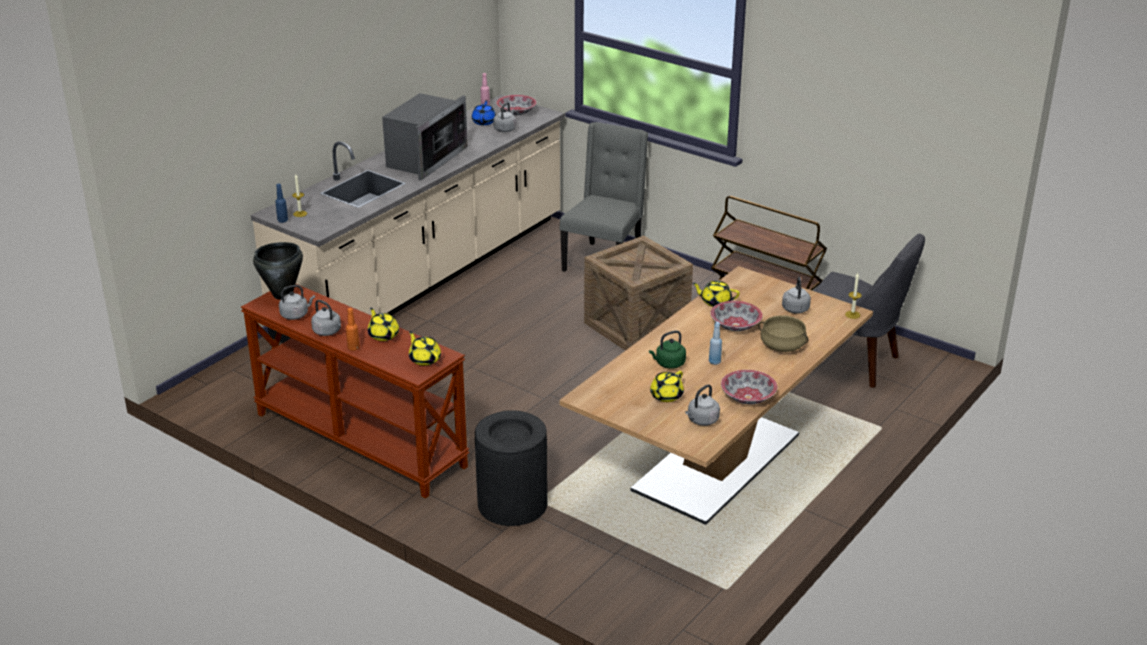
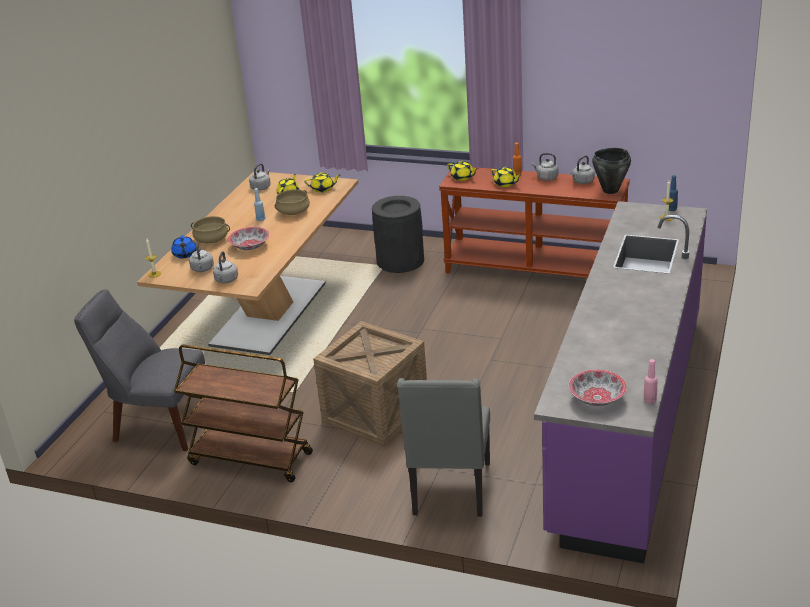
camera: 165 degrees right, 0 degrees up
beige counter [251,95,565,343] -> purple counter [534,201,707,564]
microwave [382,93,468,181] -> none
blue teapot [472,100,496,125] -> blue teapot moved to [171,235,196,258]
grey kettle [493,102,516,132] -> grey kettle moved to [213,251,238,283]
green kettle [649,331,686,369] -> beige cooking pot [275,189,310,215]
yellow teapot [692,281,740,307] -> yellow teapot moved to [305,172,340,193]
bowl [721,370,777,404] -> none

